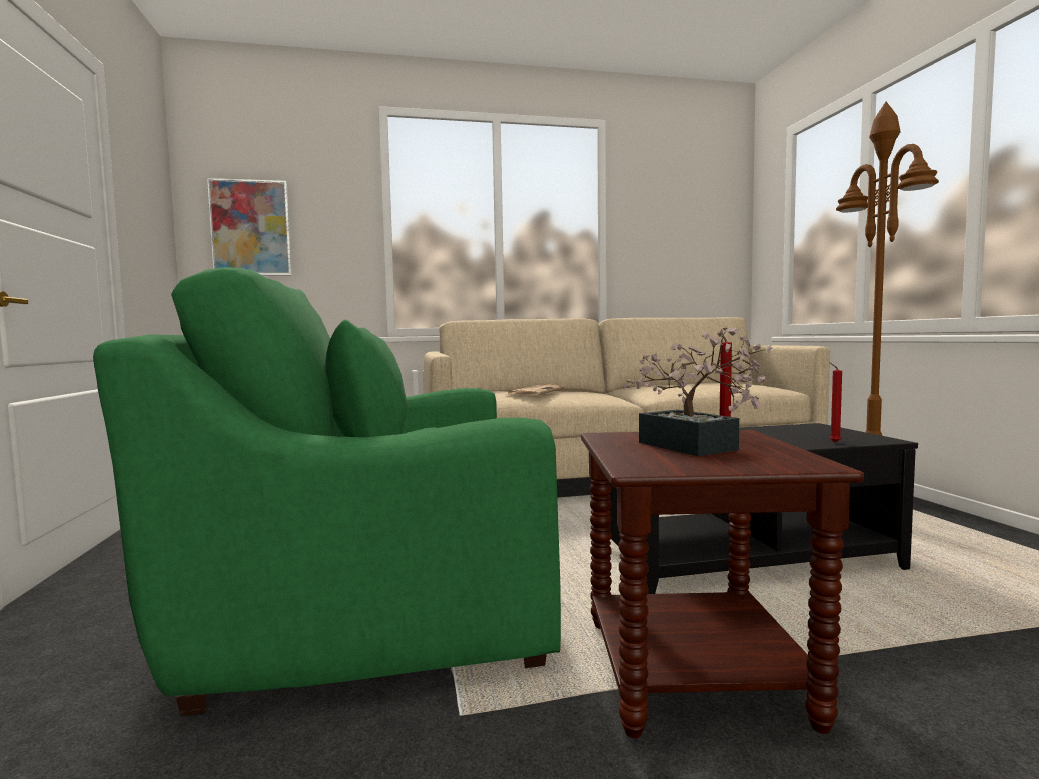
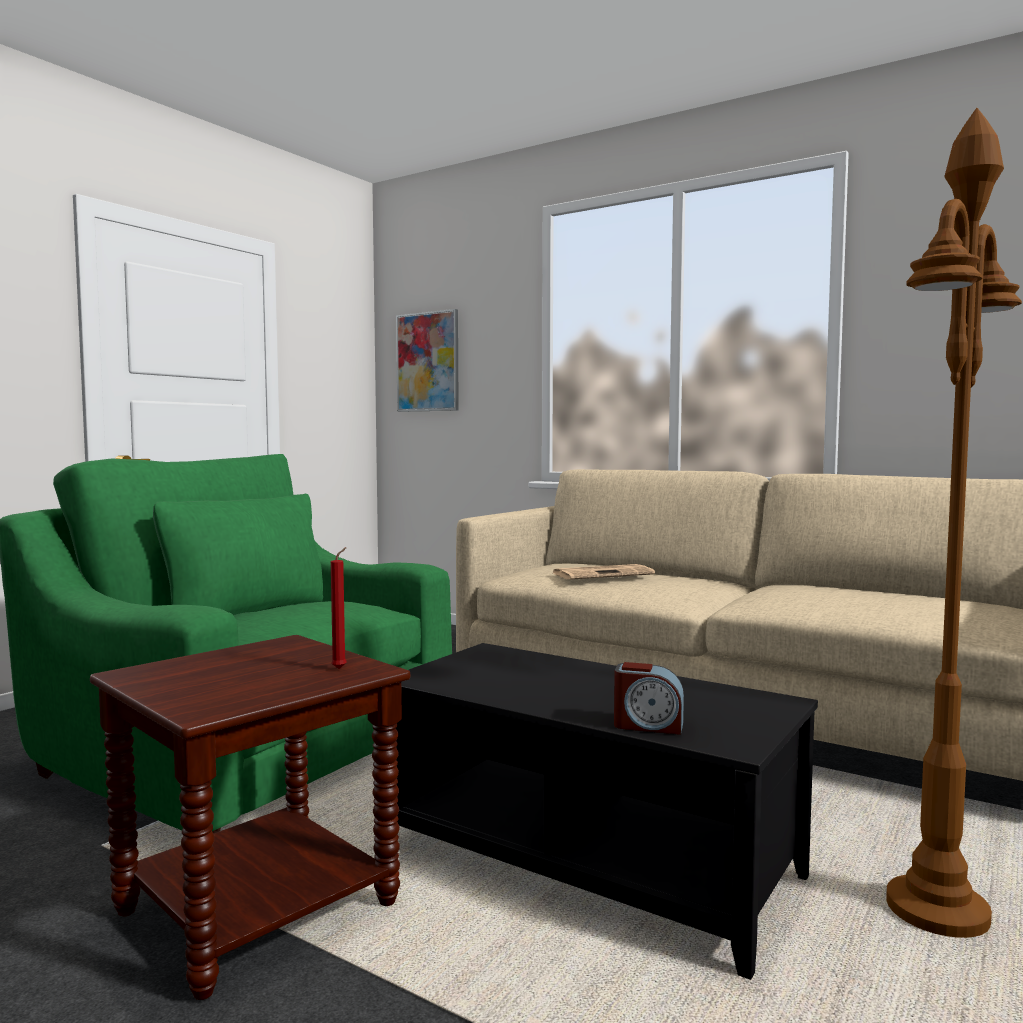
camera: 45 degrees right, 0 degrees up
potted plant [623,326,772,456] -> none
red candle [829,362,842,443] -> alarm clock [614,662,684,735]

